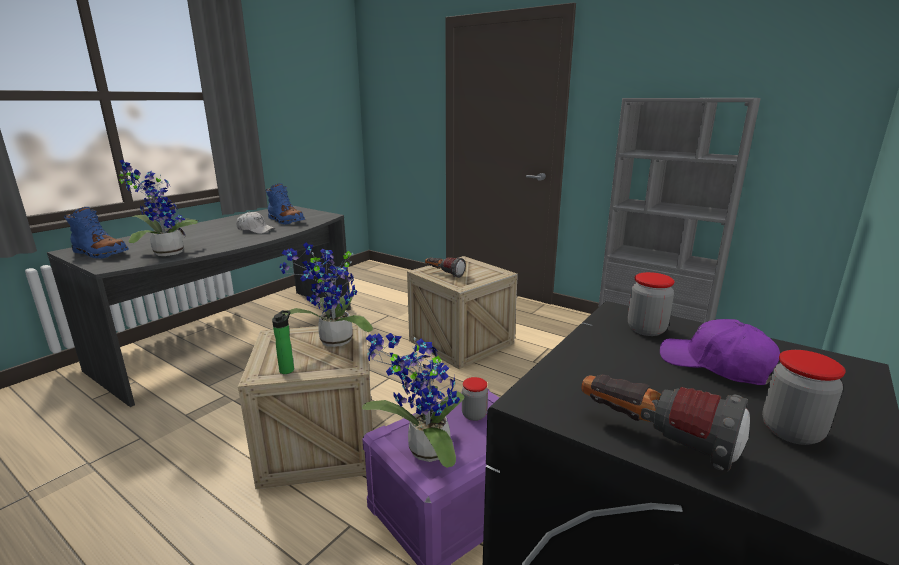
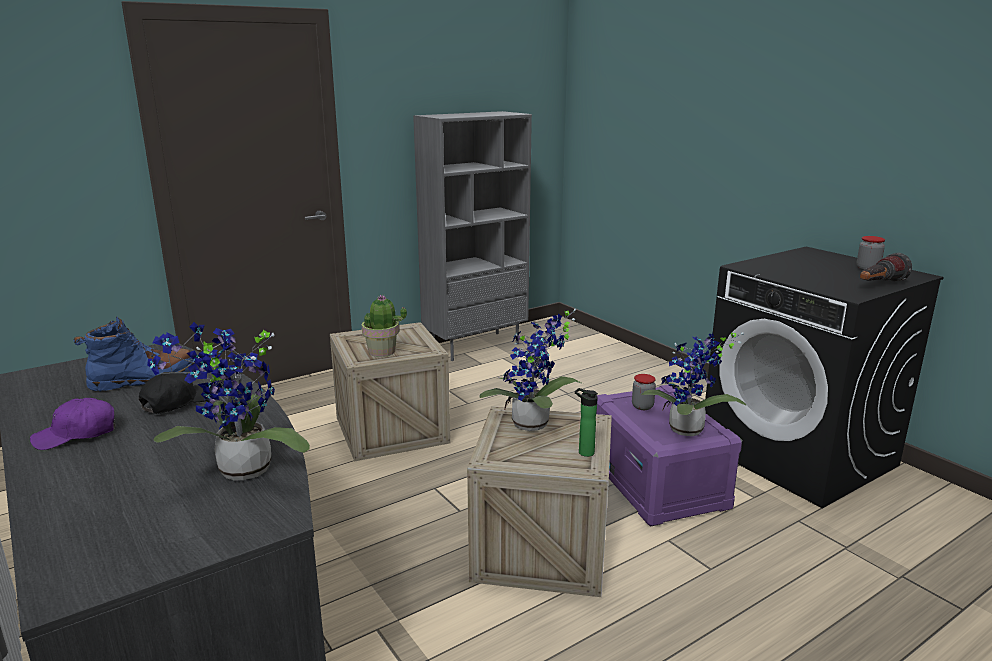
camera: 70 degrees left, 0 degrees up
blue boot [64,207,129,259] -> none
white cap [236,211,275,234] -> black cap [138,372,209,414]
flashlight [425,257,466,278] -> potted plant [362,295,407,357]
jar [628,272,675,336] -> none
purple cap [660,319,780,385] -> purple cap moved to [30,398,116,450]

